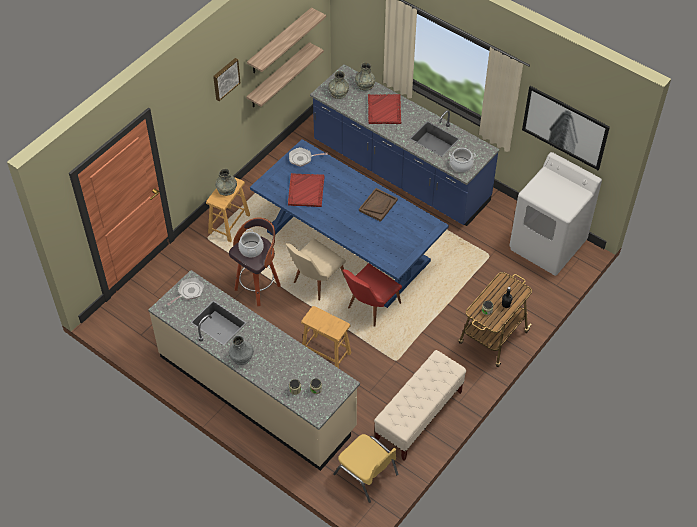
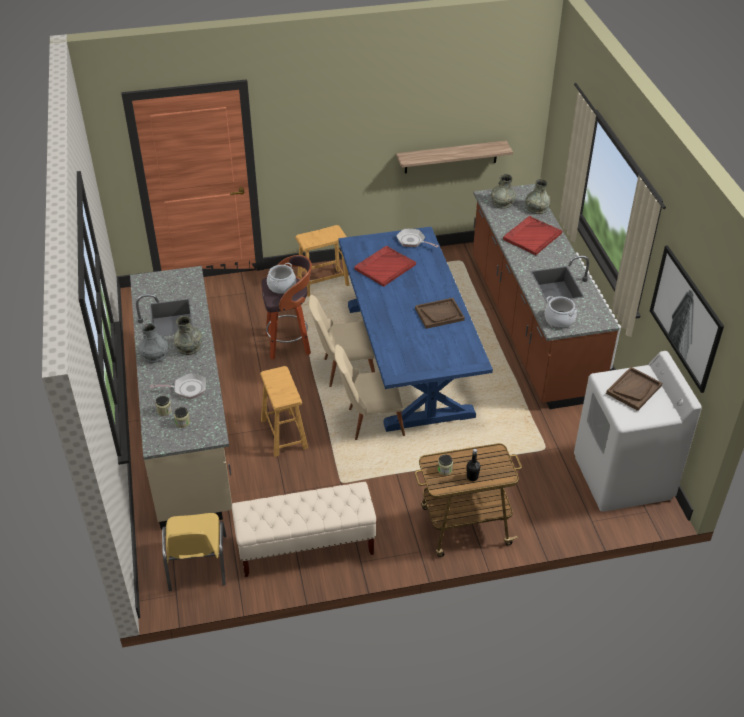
camera: 40 degrees right, 10 degrees down
frying pan [167,278,204,306] -> frying pan moved to [150,373,206,399]
picture [213,58,240,101] -> none
grey vase [215,169,237,196] -> grey vase moved to [173,316,202,355]
shelf [247,7,326,73] -> none
blue counter [310,64,500,226] -> brown counter [473,184,619,409]
red chair [343,263,402,327] -> beige chair [335,344,405,440]
none -> brown tray [606,367,662,411]

